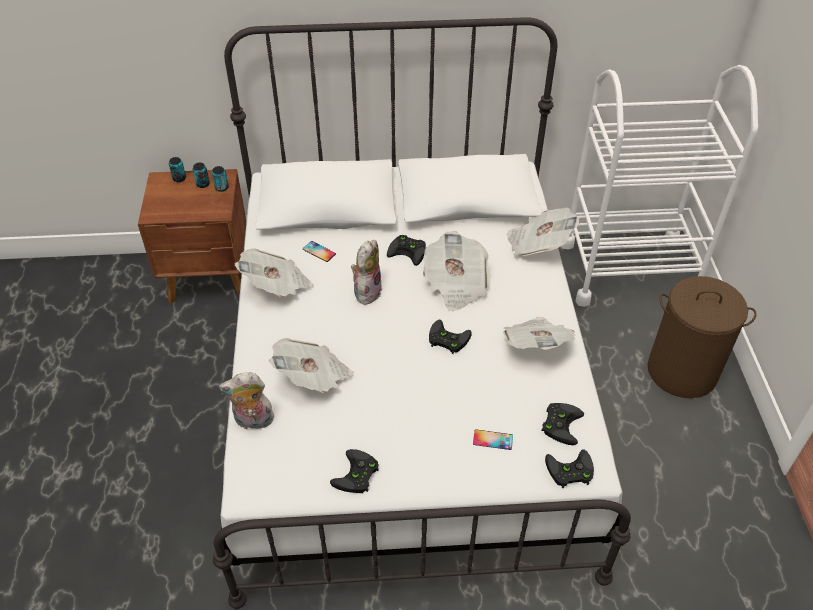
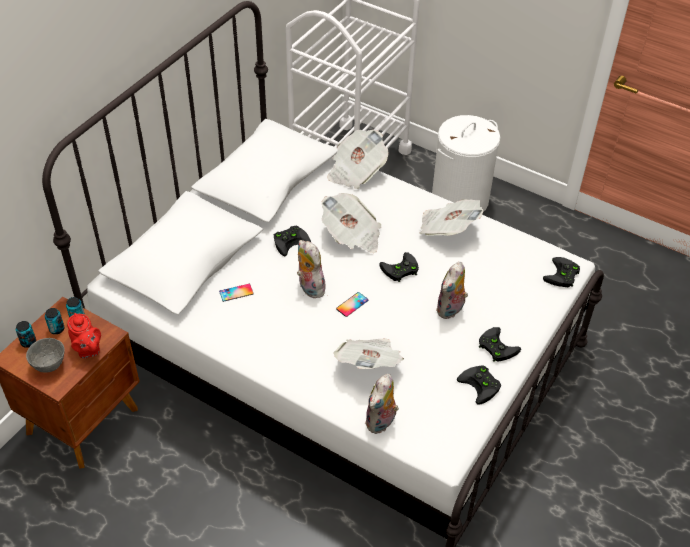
camera: 55 degrees left, 0 degrees up
newspaper [235,248,314,297] -> none
phone [473,429,513,450] -> phone moved to [336,292,368,317]
black game controller [541,403,584,445] -> black game controller moved to [479,327,521,361]
brown laundry basket [647,276,757,398] -> white laundry basket [432,115,500,212]
none -> grey bowl [26,338,65,373]
none -> red teapot [67,313,101,359]
none -> plush toy [436,262,468,319]

